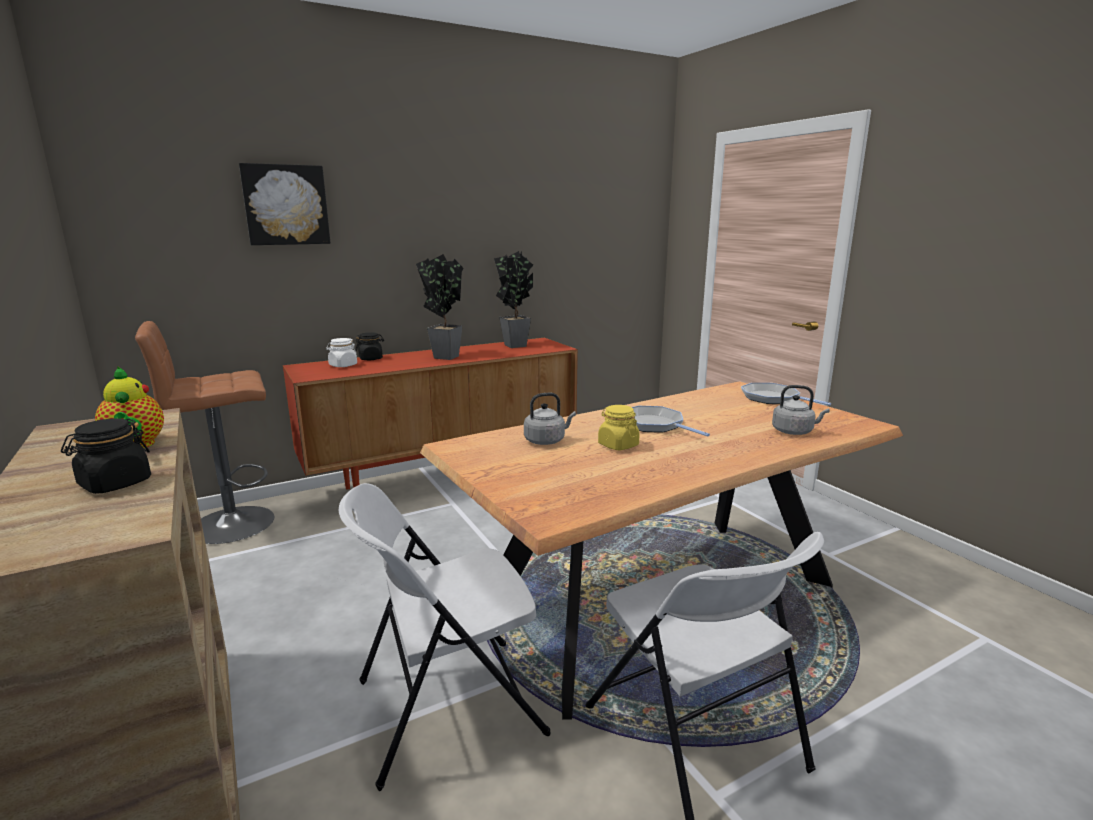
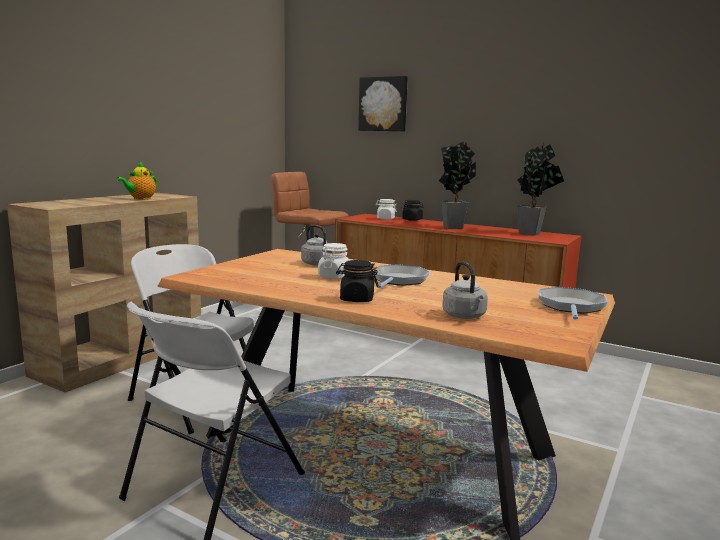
camera: 60 degrees right, 5 degrees down
black jar [61,418,151,494] -> black jar moved to [336,260,378,302]
yellow jar [598,405,640,450] -> white jar [318,243,350,279]

